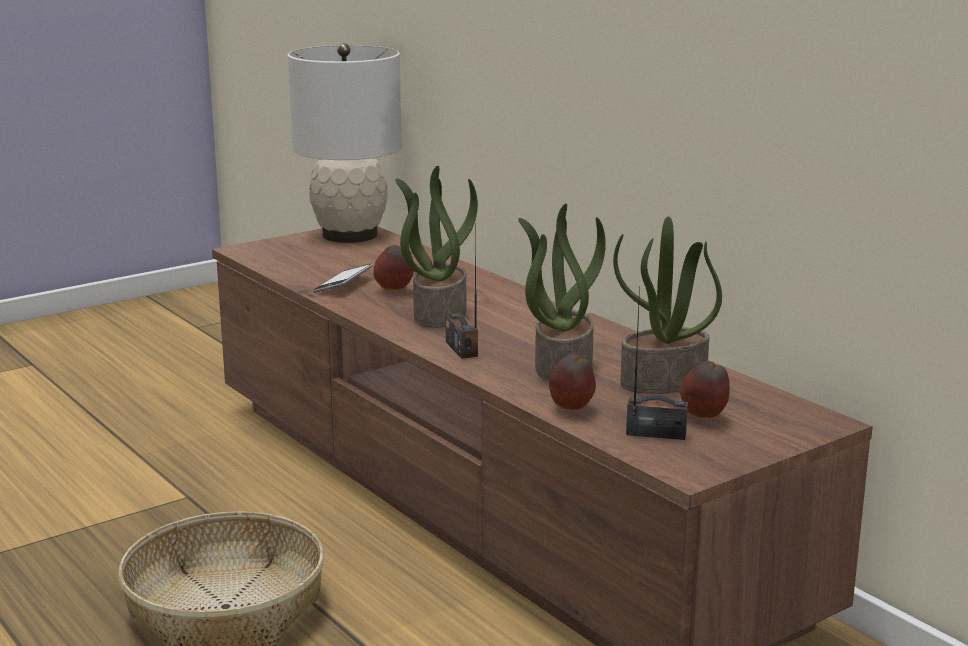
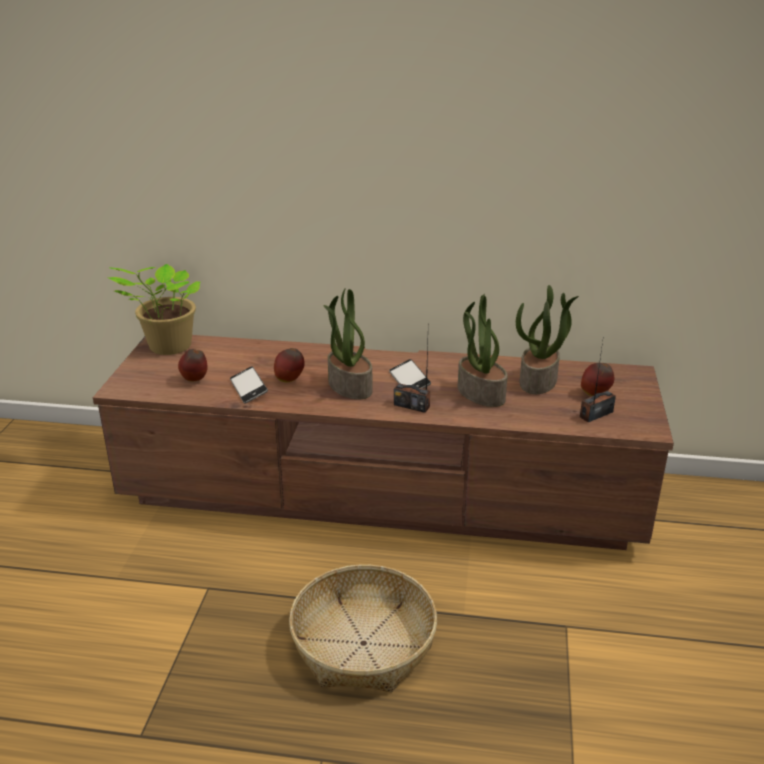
camera: 45 degrees left, 10 degrees up
white table lamp [288,43,402,243] -> potted plant [108,264,201,355]
apple [549,353,596,410] -> apple moved to [178,349,208,381]
none -> phone [389,359,431,389]

